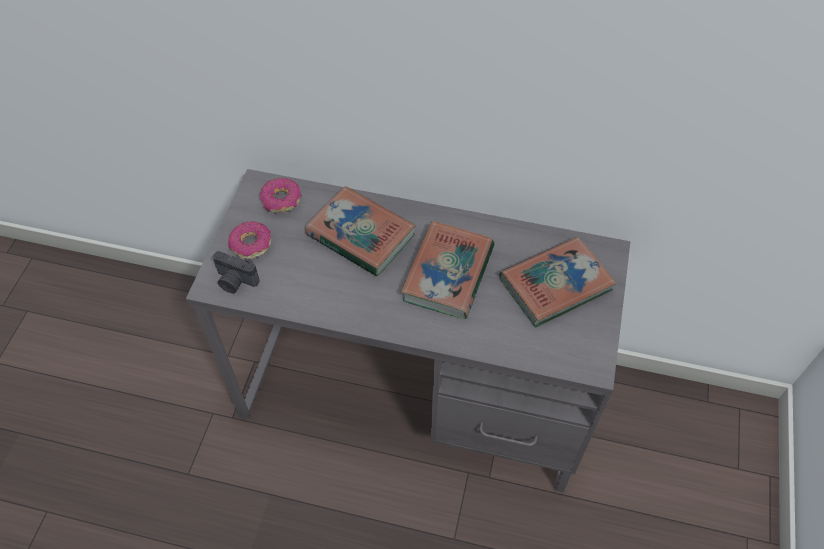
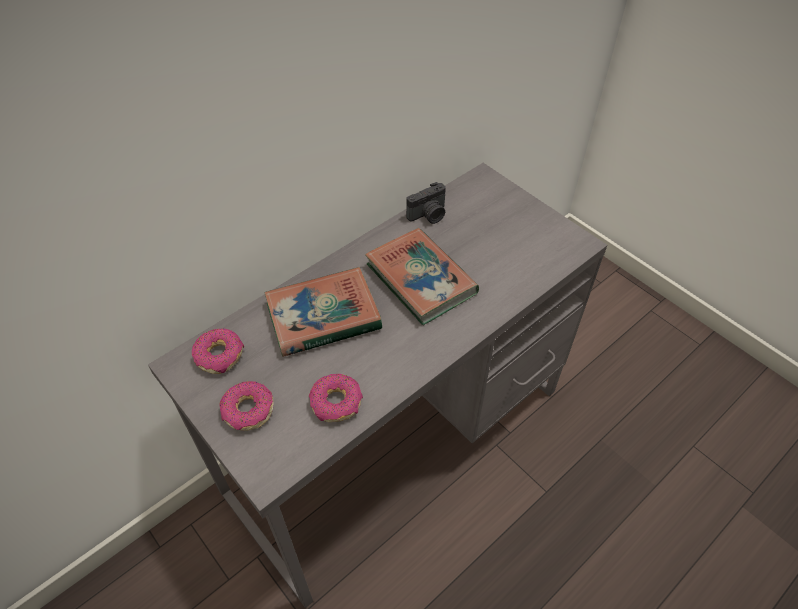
camera: 55 degrees left, 5 degrees down
camera [213,251,260,293] -> camera moved to [406,182,446,224]
book [499,237,616,327] -> none
none -> donut [309,374,363,422]

